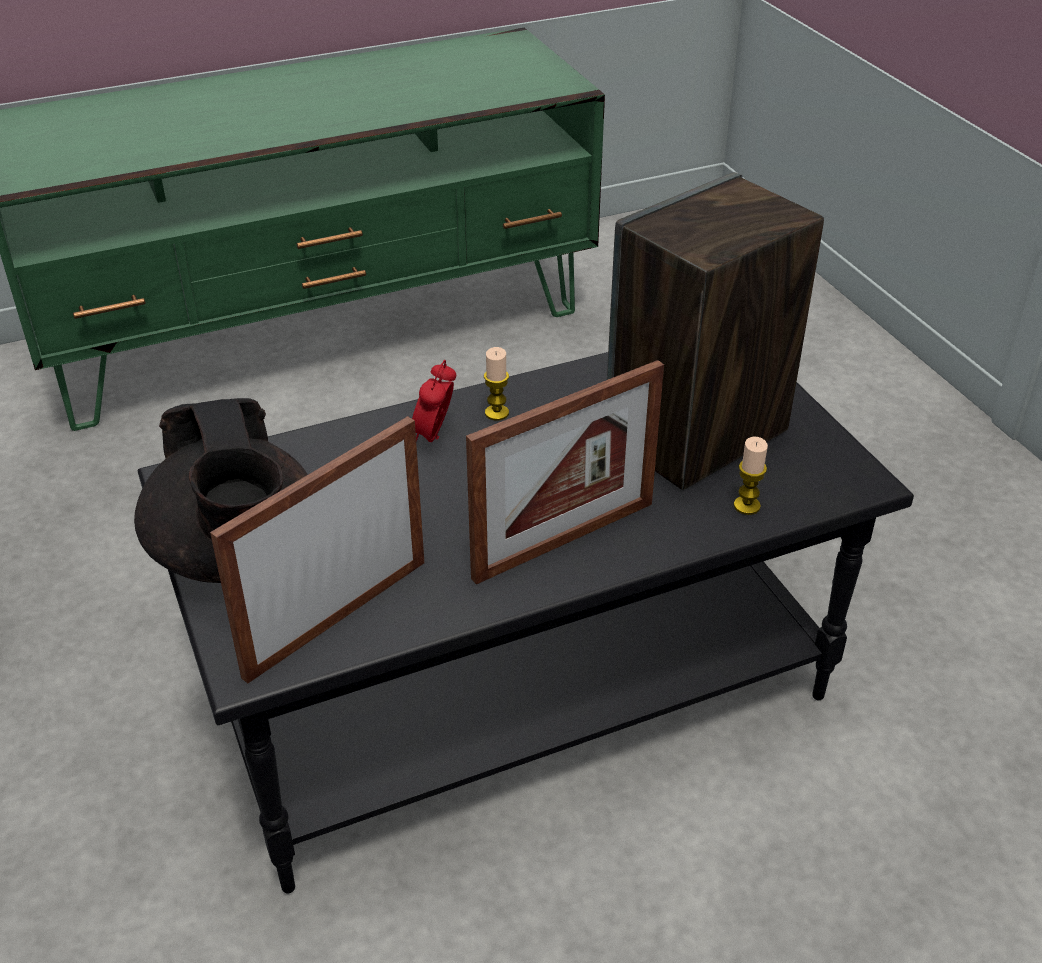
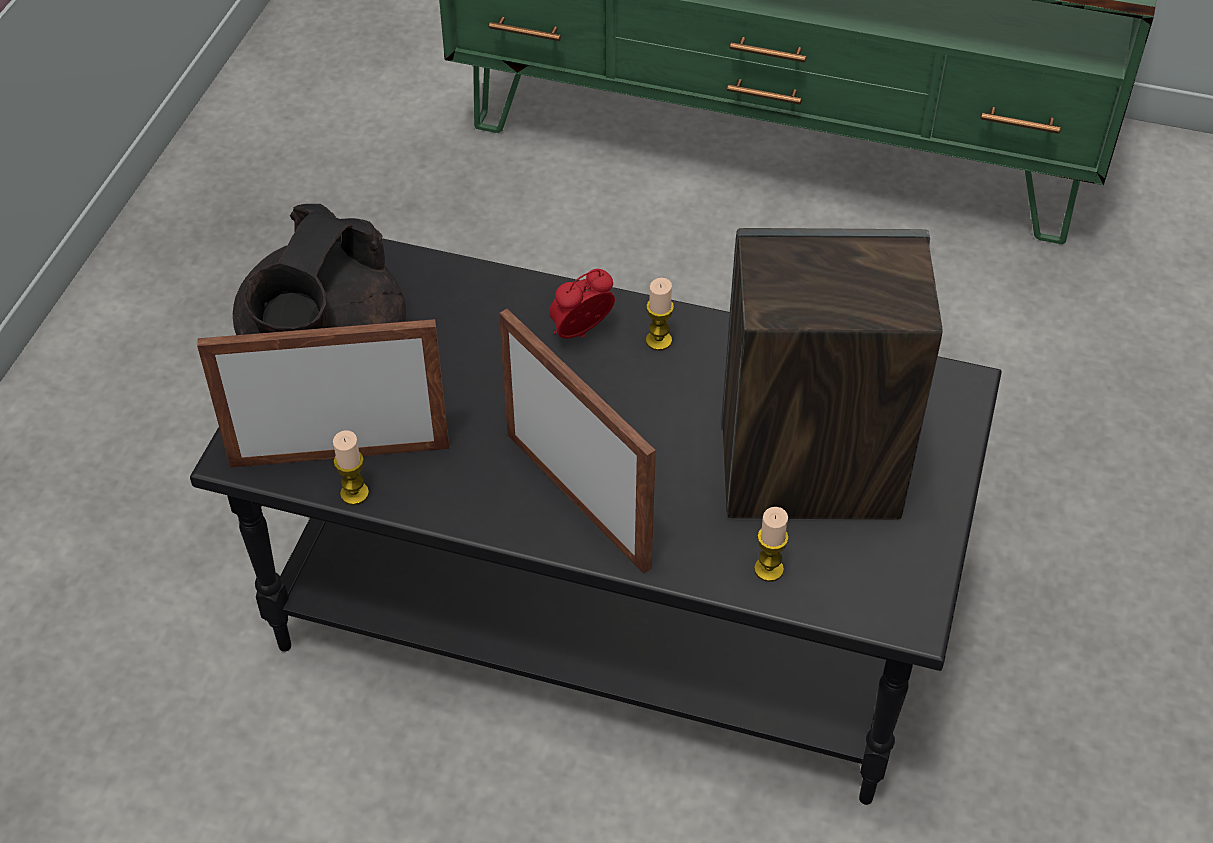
camera: 40 degrees right, 10 degrees up
picture frame [466,360,664,584] -> picture frame turned 135 degrees counterclockwise [499,309,656,574]
none -> candle [333,430,369,505]

